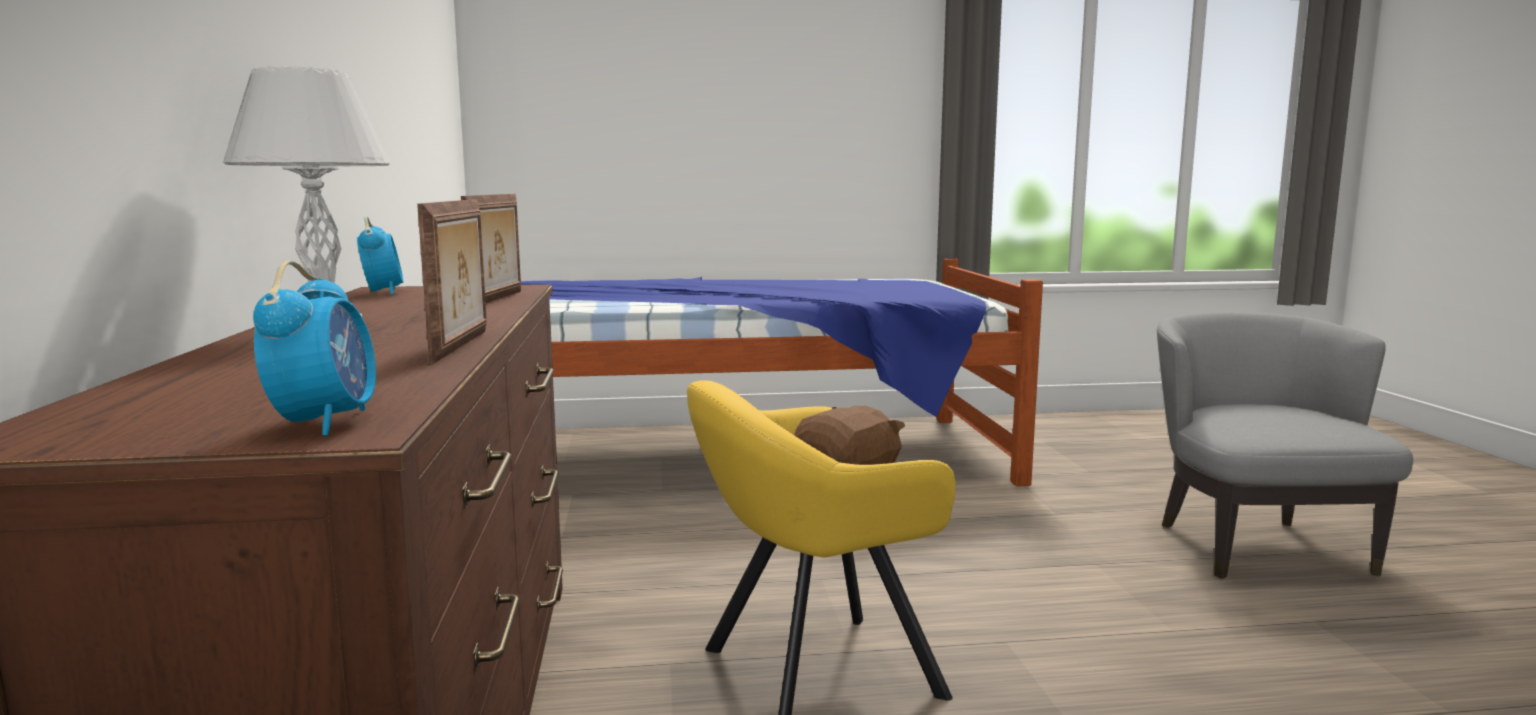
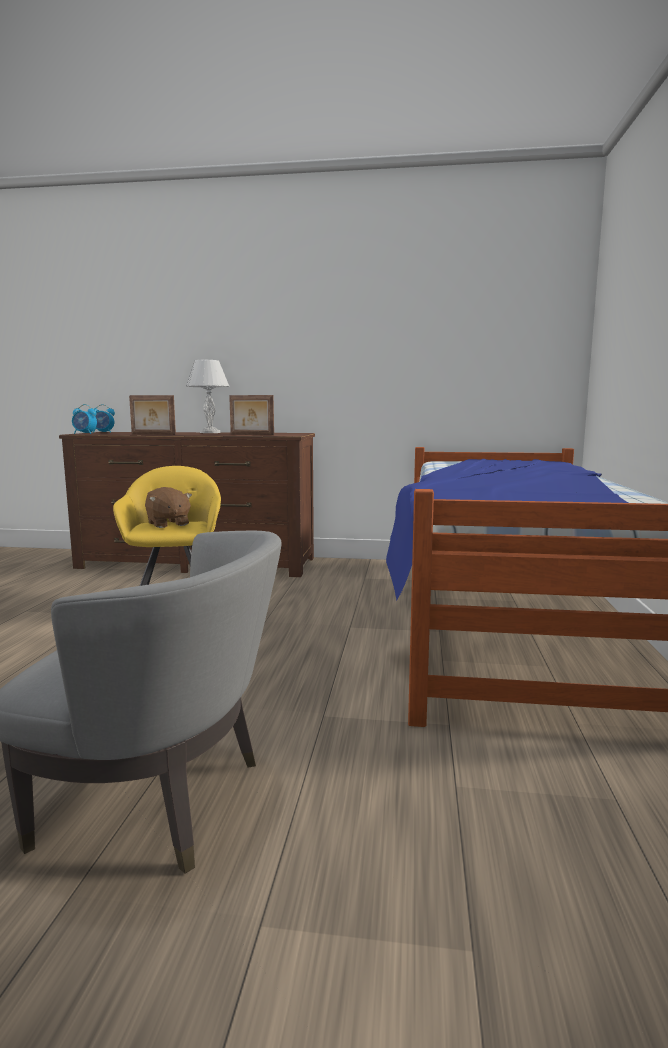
camera: 105 degrees right, 0 degrees up
alarm clock [357,216,403,295] -> alarm clock moved to [93,404,115,433]

